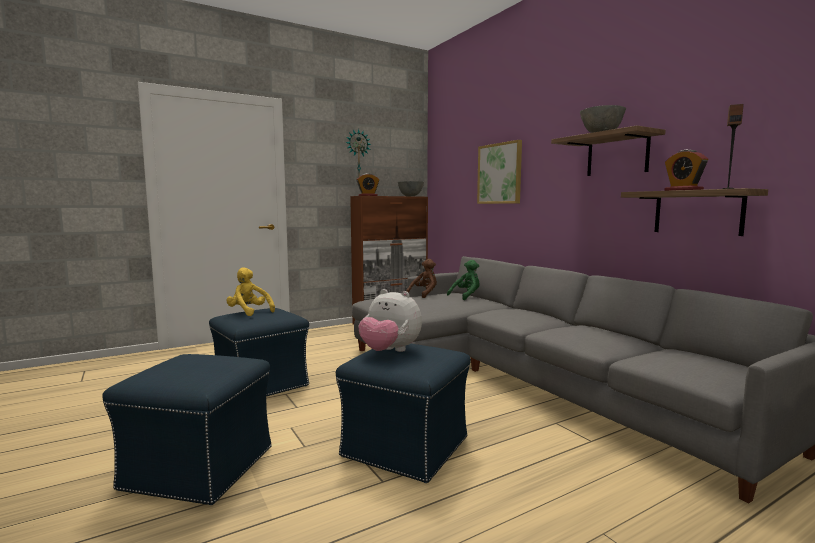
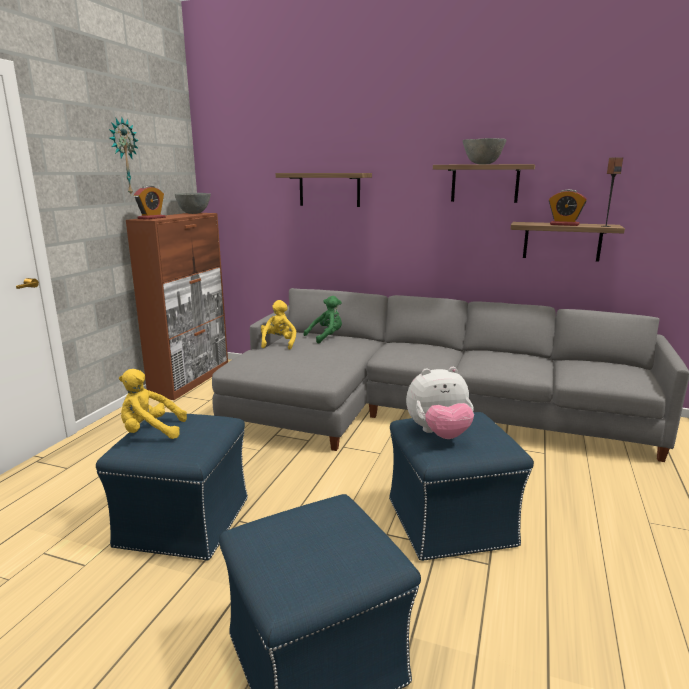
camera: 40 degrees left, 10 degrees up
brown plush toy [406,259,437,298] -> yellow plush toy [261,300,296,349]
green plush toy [447,260,480,300] -> green plush toy turned 45 degrees clockwise [304,296,342,344]
picture [477,140,522,204] -> shelf [276,173,372,207]

